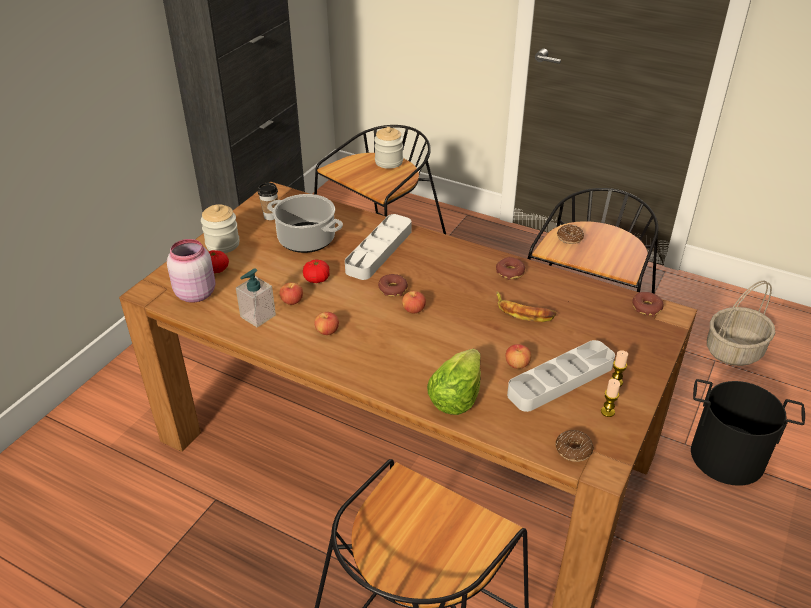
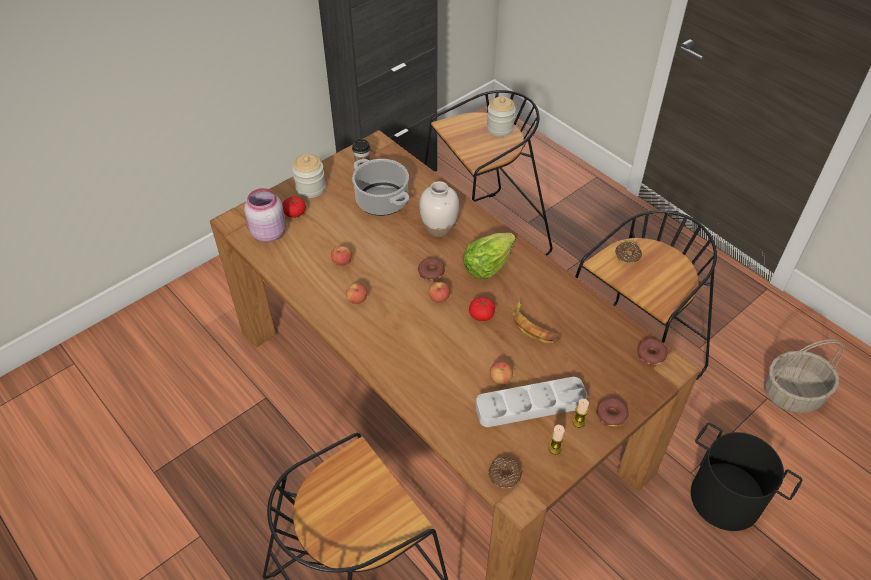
camera: 20 degrees right, 10 degrees up
soap dispenser [236,268,276,327] -> none
tomato [303,260,330,283] -> tomato moved to [469,297,495,321]
grey tray [345,214,411,280] -> white vase [419,181,459,237]
lettuce [427,349,481,415] -> lettuce moved to [463,233,516,279]
donut [496,257,525,280] -> donut moved to [596,398,629,426]

